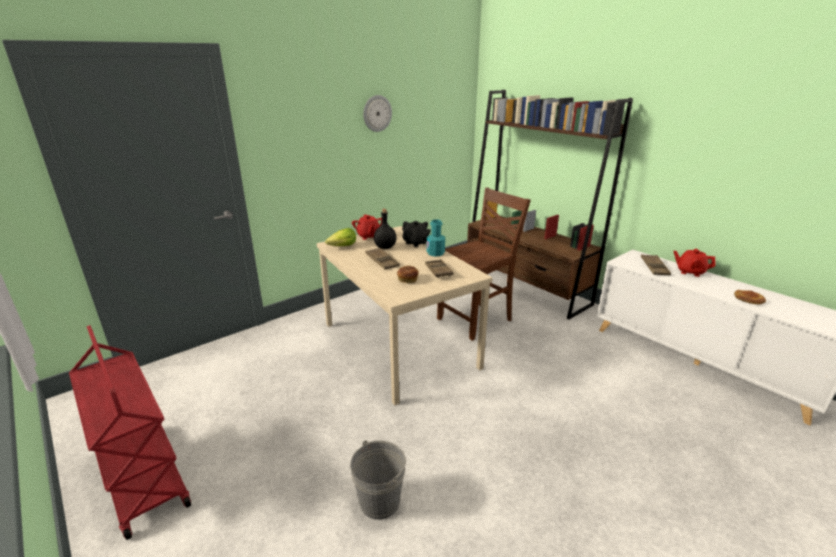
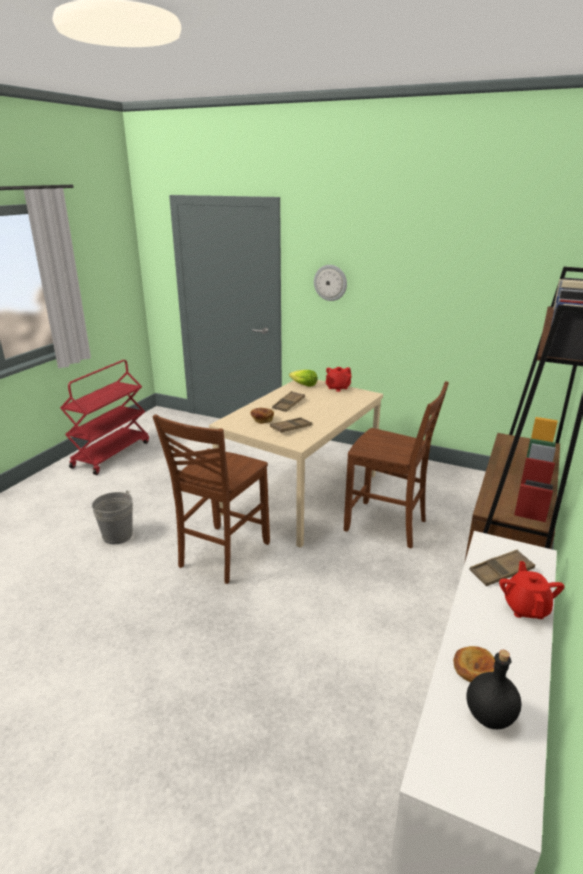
camera: 65 degrees right, 0 degrees up
wall clock [363,95,392,132] -> wall clock moved to [314,265,347,301]
black bottle [374,209,397,249] -> black bottle moved to [466,650,521,729]
black teapot [402,221,431,247] -> none
turquoise bottle [427,219,445,257] -> none
none -> brown chair [153,414,270,584]

